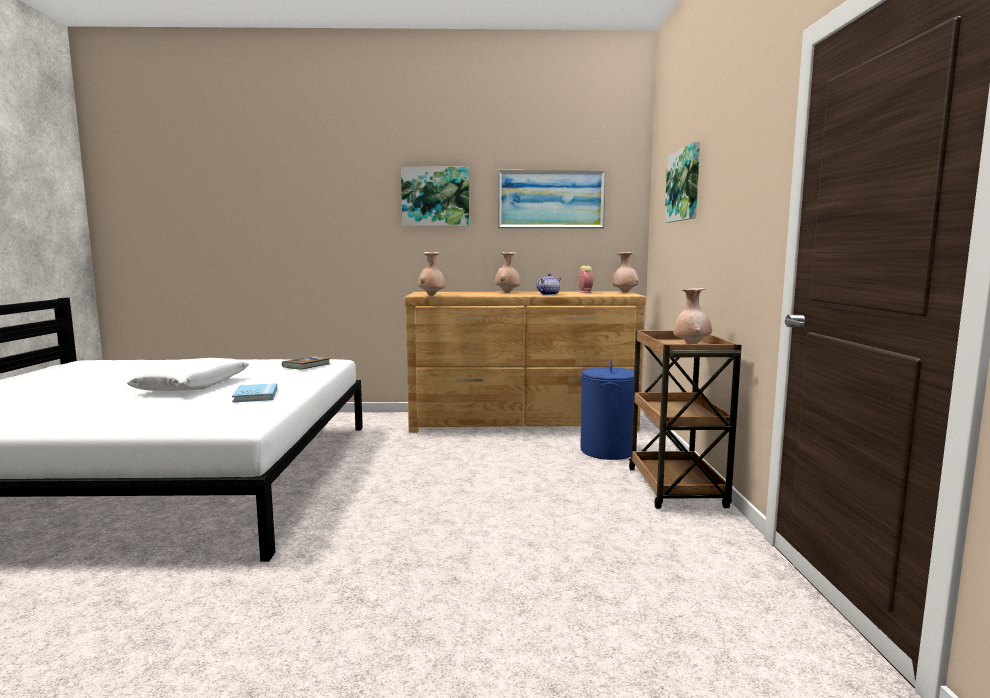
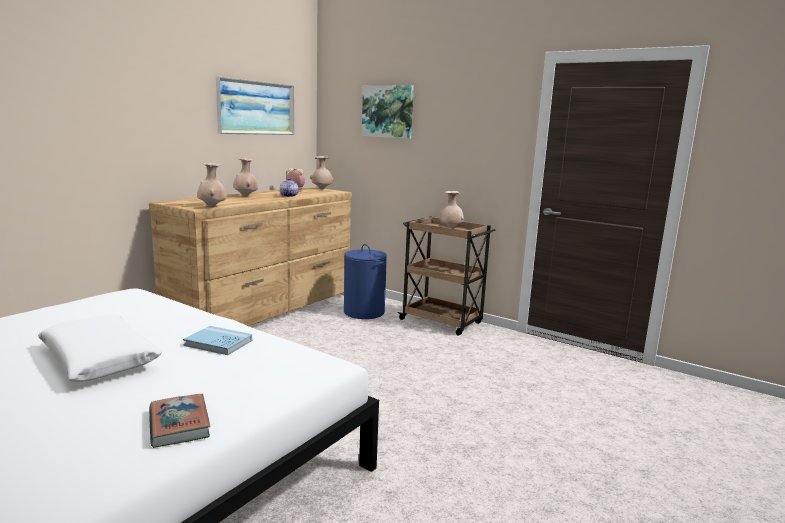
camera: 55 degrees left, 5 degrees up
book [282,356,330,370] -> book moved to [149,394,210,448]
picture [401,167,469,226] -> none

